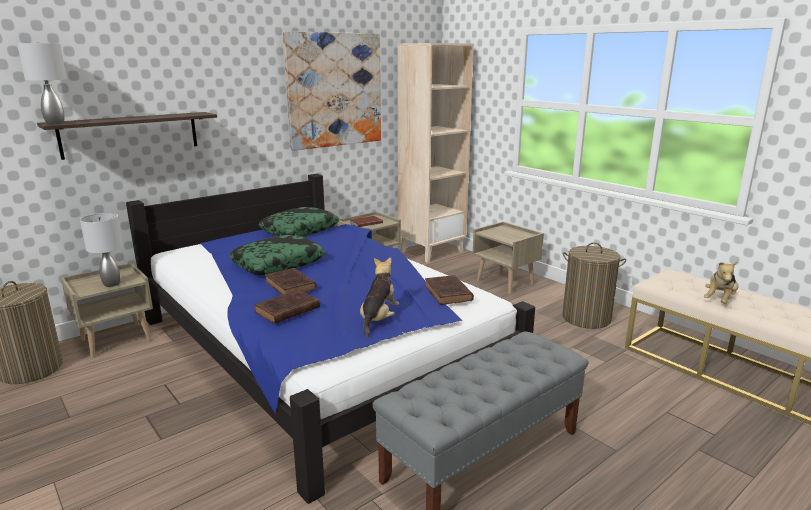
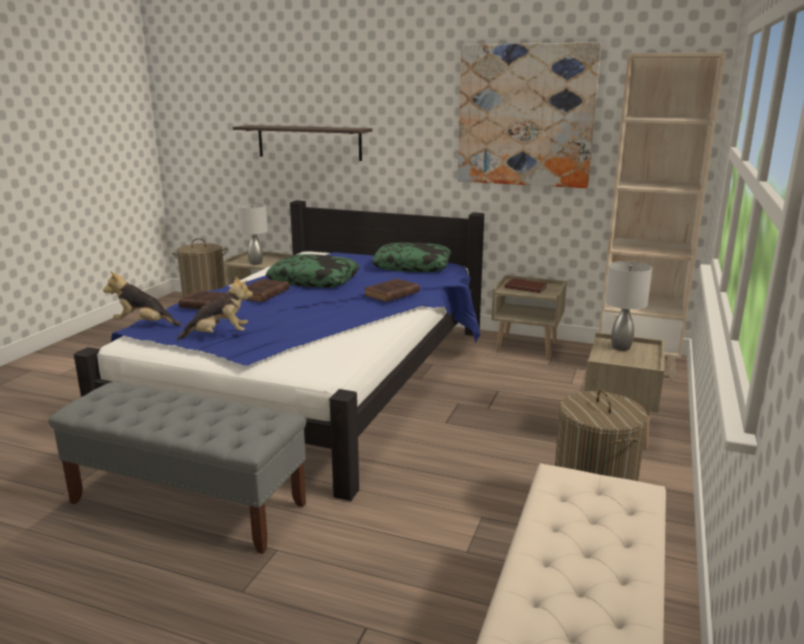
camera: 60 degrees right, 0 degrees up
grey table lamp [17,42,67,125] -> grey table lamp moved to [605,261,652,351]
brown book [425,275,474,305] -> brown book moved to [364,279,420,302]
plush toy [704,261,738,304] -> plush toy moved to [103,271,182,326]

